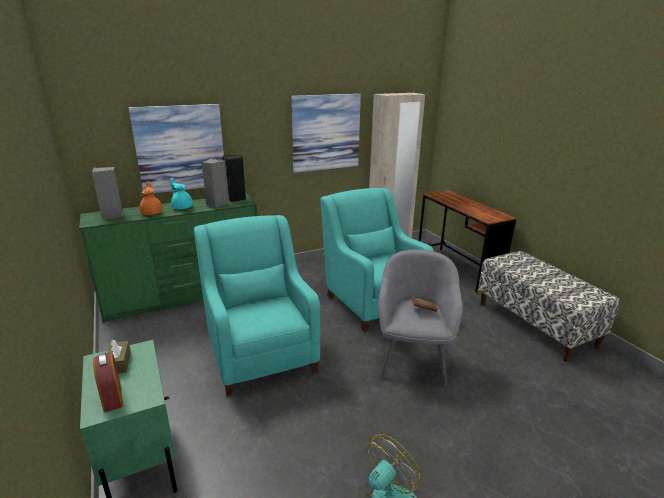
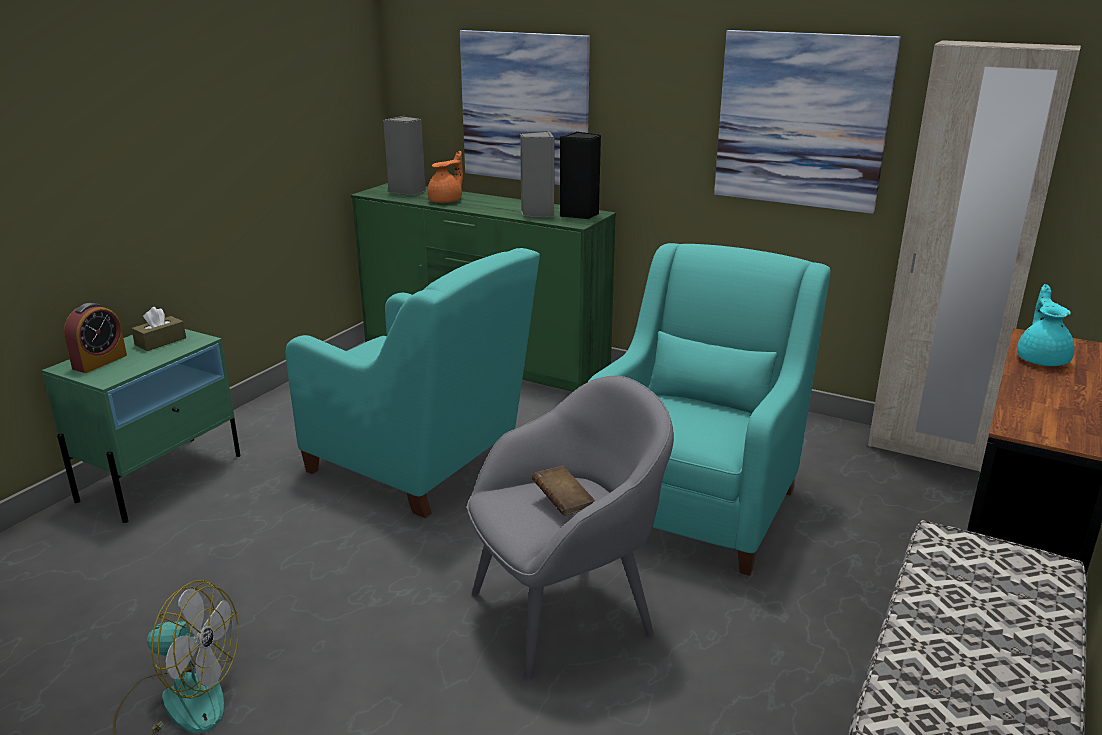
camera: 55 degrees right, 0 degrees up
turquoise teapot [171,178,193,210] -> turquoise teapot moved to [1017,284,1074,366]
turquoise armchair [194,215,320,397] -> turquoise armchair turned 90 degrees clockwise [286,248,540,518]

